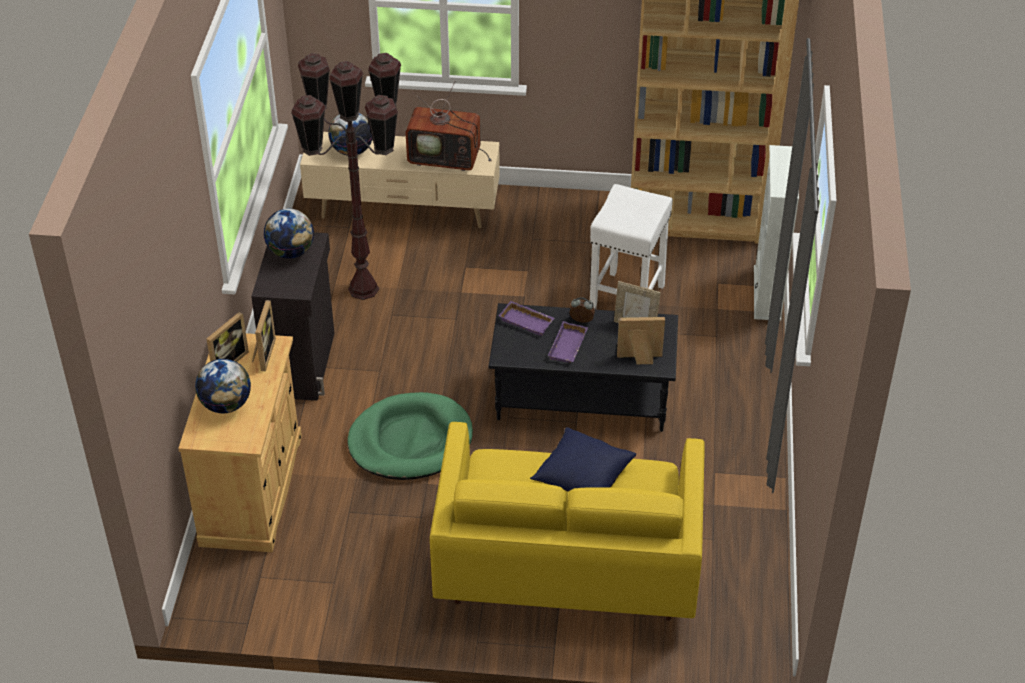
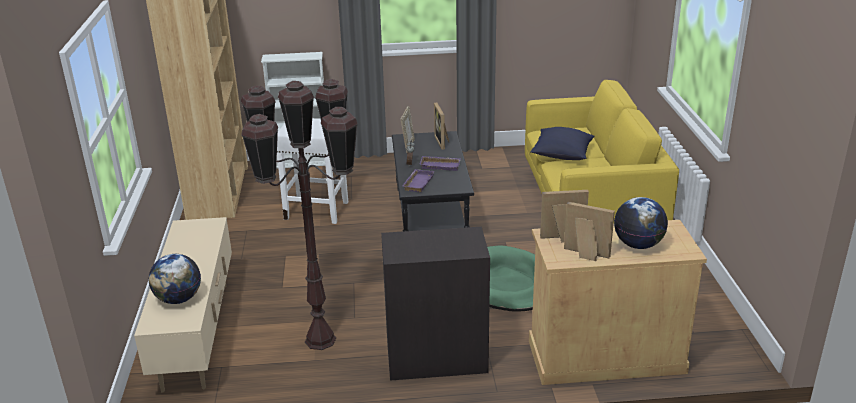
camera: 100 degrees left, 15 degrees down
globe [264,209,314,259] -> none
television [406,81,492,171] -> none

